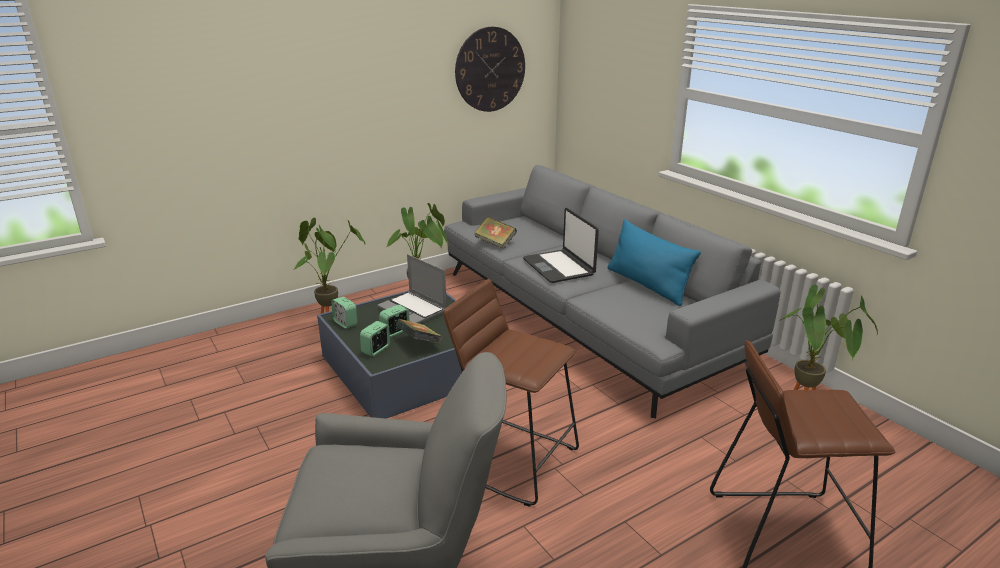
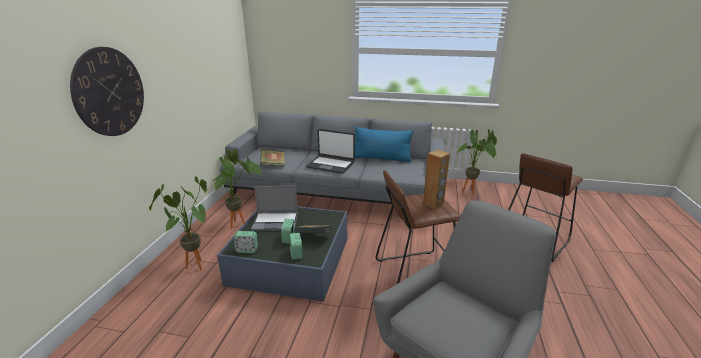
camera: 45 degrees left, 0 degrees up
wall clock [455,27,525,112] -> wall clock moved to [70,47,144,136]
none -> brown speaker [423,150,450,209]

